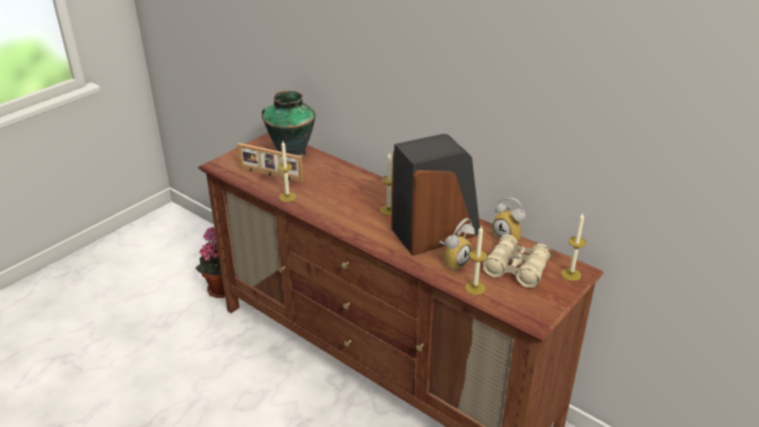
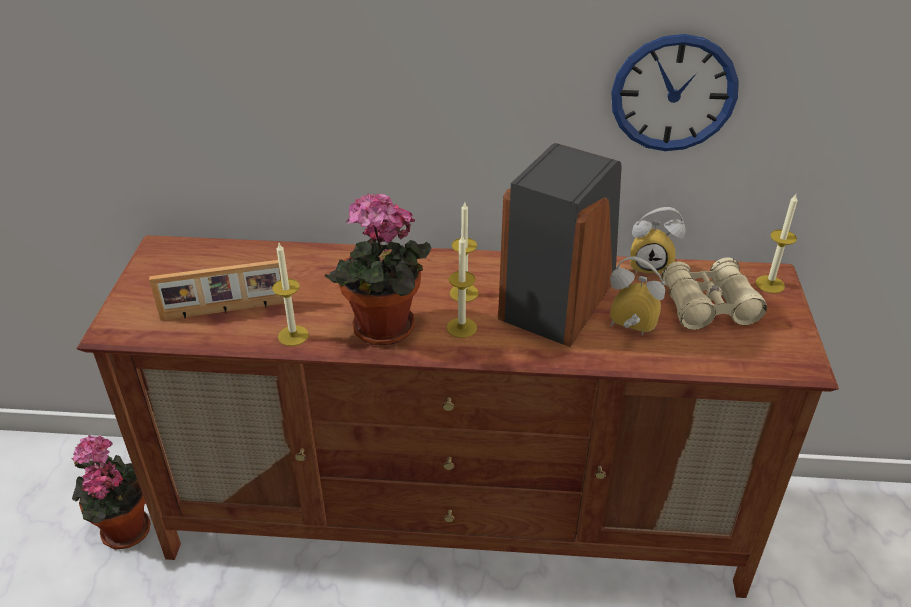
camera: 35 degrees left, 5 degrees up
vase [262,90,315,158] -> none
alarm clock [439,218,475,271] -> alarm clock turned 75 degrees counterclockwise [610,256,665,336]
candle [465,226,487,295] -> candle moved to [447,234,477,338]
none -> potted plant [325,193,431,345]
none -> wall clock [611,34,739,151]

